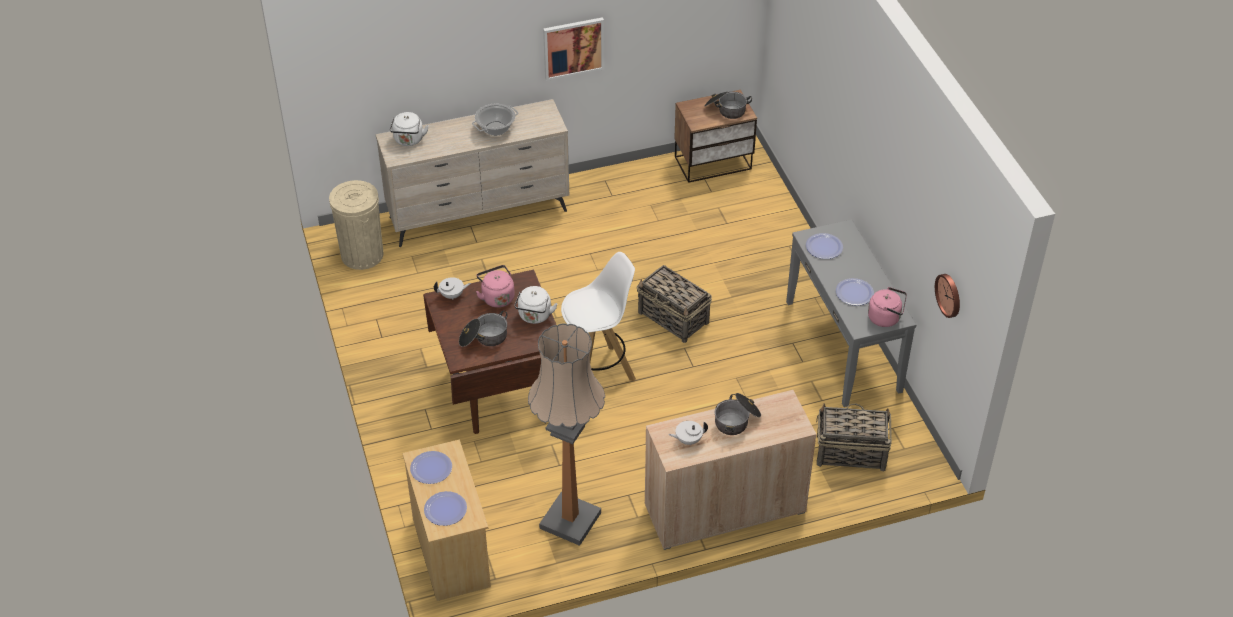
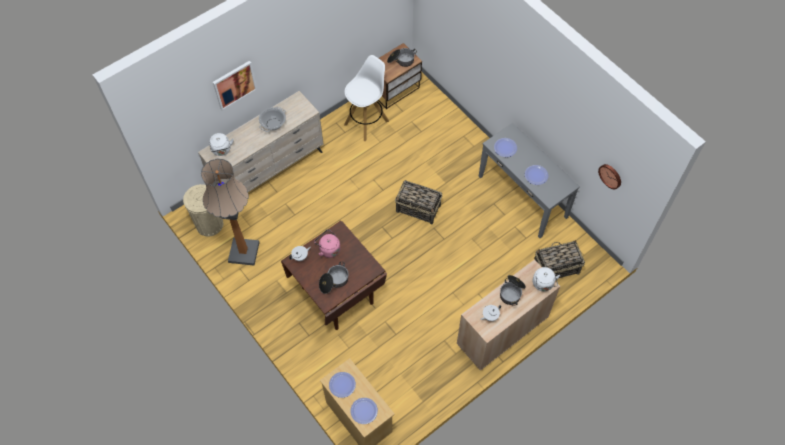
camera: 20 degrees left, 15 degrees up
white kettle [514,286,558,324] -> white kettle moved to [533,267,560,292]
floor lamp [528,323,605,546] -> floor lamp moved to [201,159,260,266]
picture [543,17,604,81] -> picture moved to [213,61,257,111]
white stool [561,252,636,381] -> white stool moved to [344,55,389,141]
pink kettle [868,287,907,327] -> none

